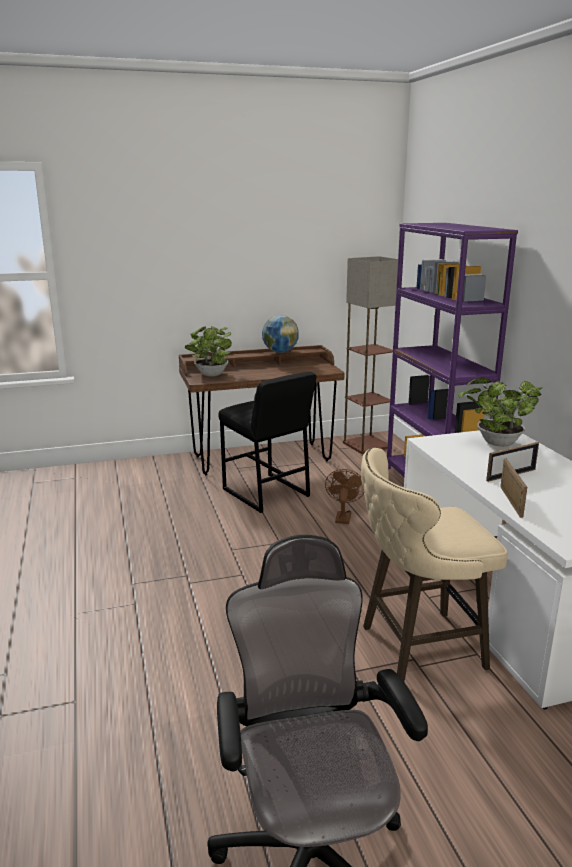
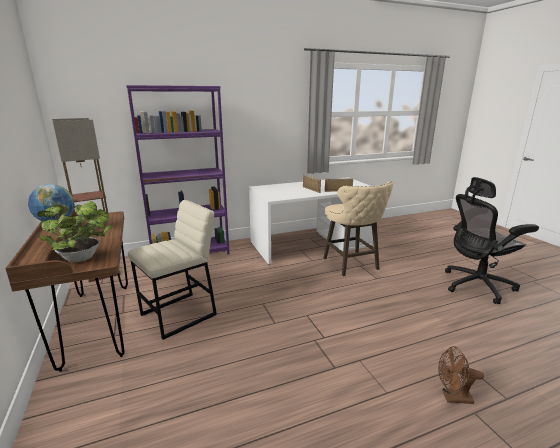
camera: 95 degrees left, 0 degrees up
black chair [218,372,316,513] -> beige chair [128,200,217,340]
brown fan [325,469,364,524] -> brown fan moved to [438,346,484,404]
potted plant [458,377,542,446] -> none

